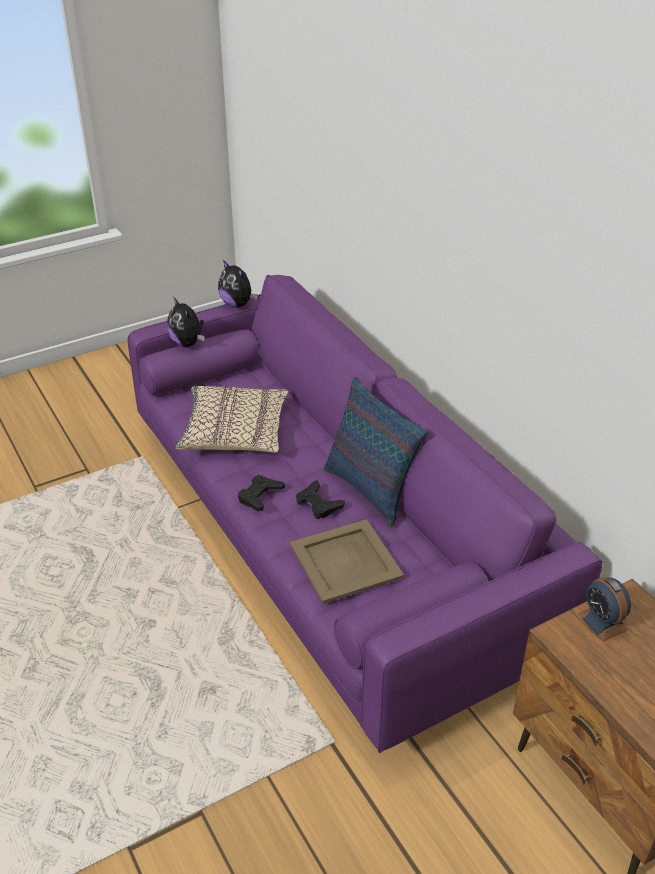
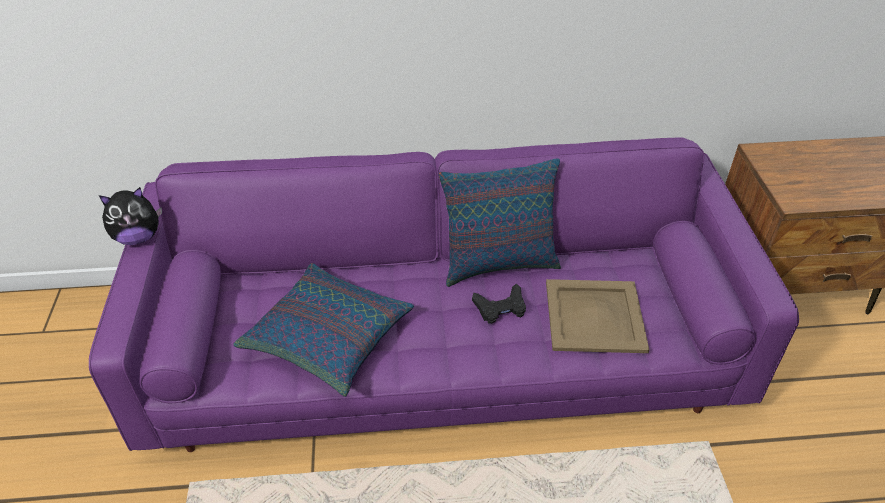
camera: 65 degrees left, 5 degrees up
plush toy [167,296,205,347] -> none
beige pillow [175,386,288,453] -> blue pillow [233,263,414,397]
black game controller [238,475,285,511] -> none
alarm clock [578,577,631,641] -> none

